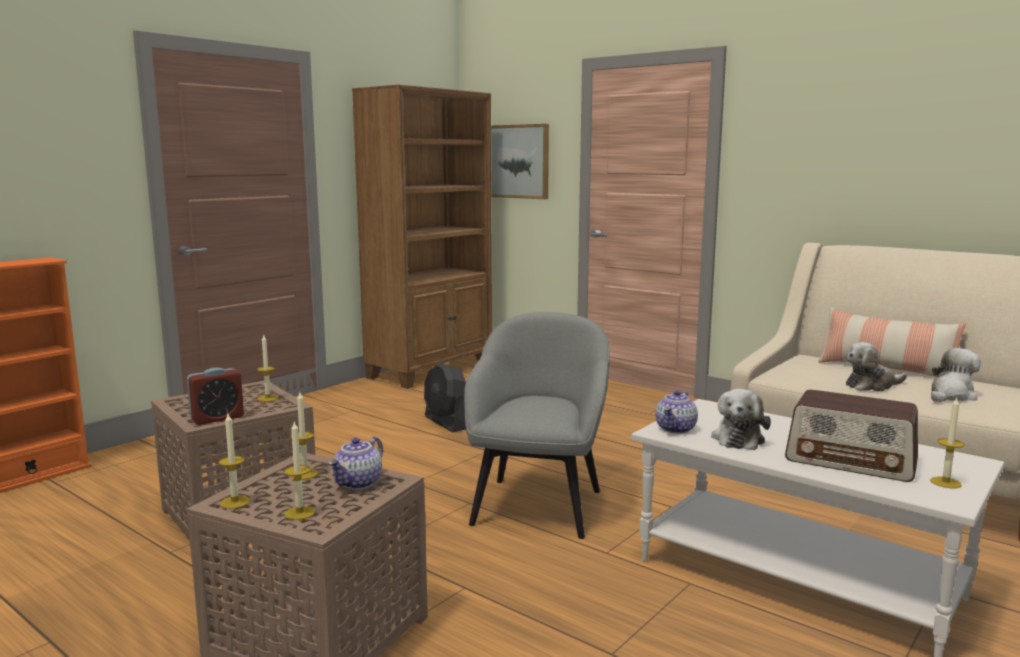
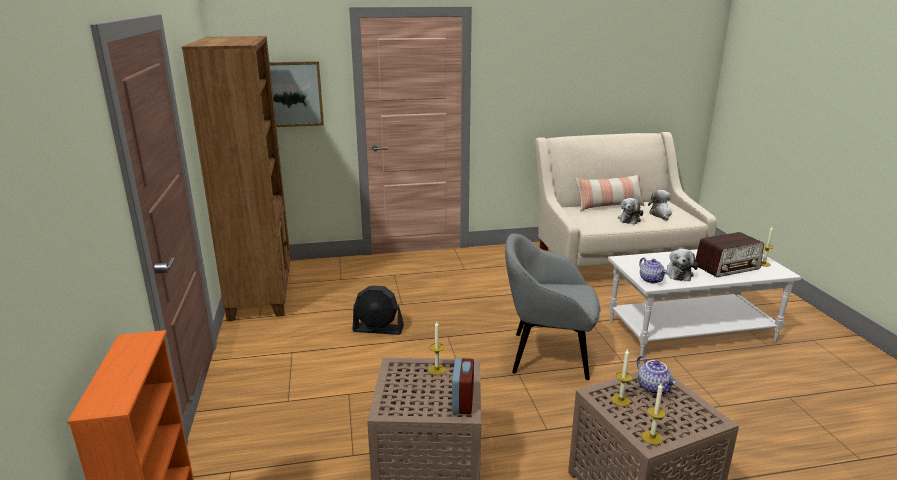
camera: 50 degrees left, 10 degrees up
candle [284,421,315,520] -> none
grey armchair [464,312,609,539] -> grey armchair turned 45 degrees counterclockwise [505,233,600,380]
plush toy [711,389,771,450] -> plush toy turned 45 degrees clockwise [665,249,698,281]

